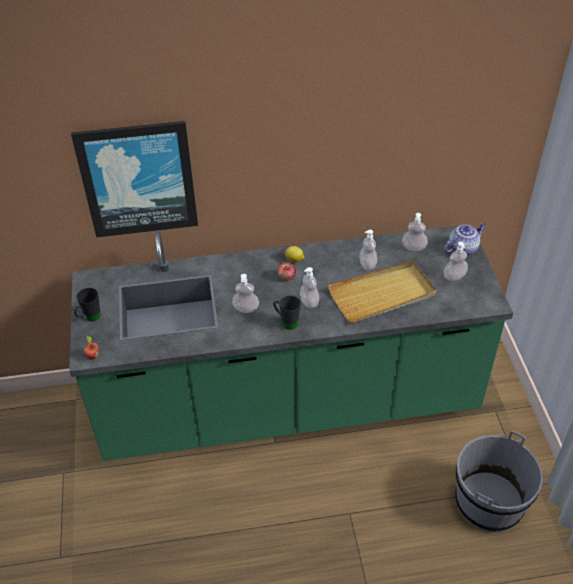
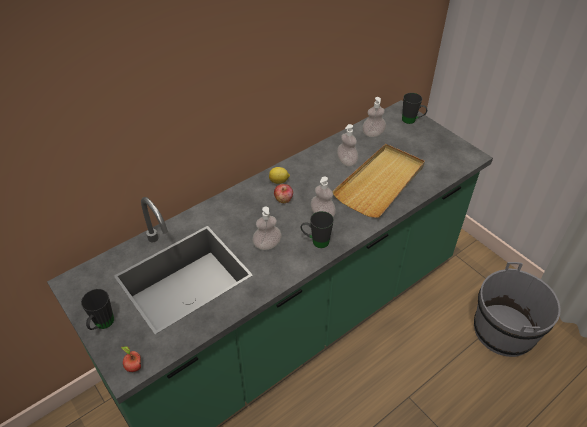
camera: 30 degrees left, 0 degrees up
picture [71,121,198,237] -> none
soap dispenser [444,242,468,281] -> none
teapot [445,223,486,256] -> black mug [402,93,427,124]

